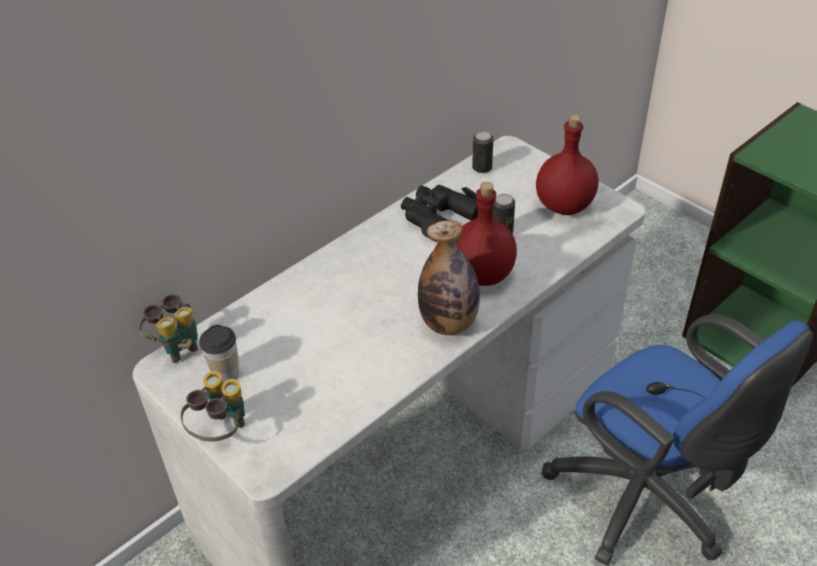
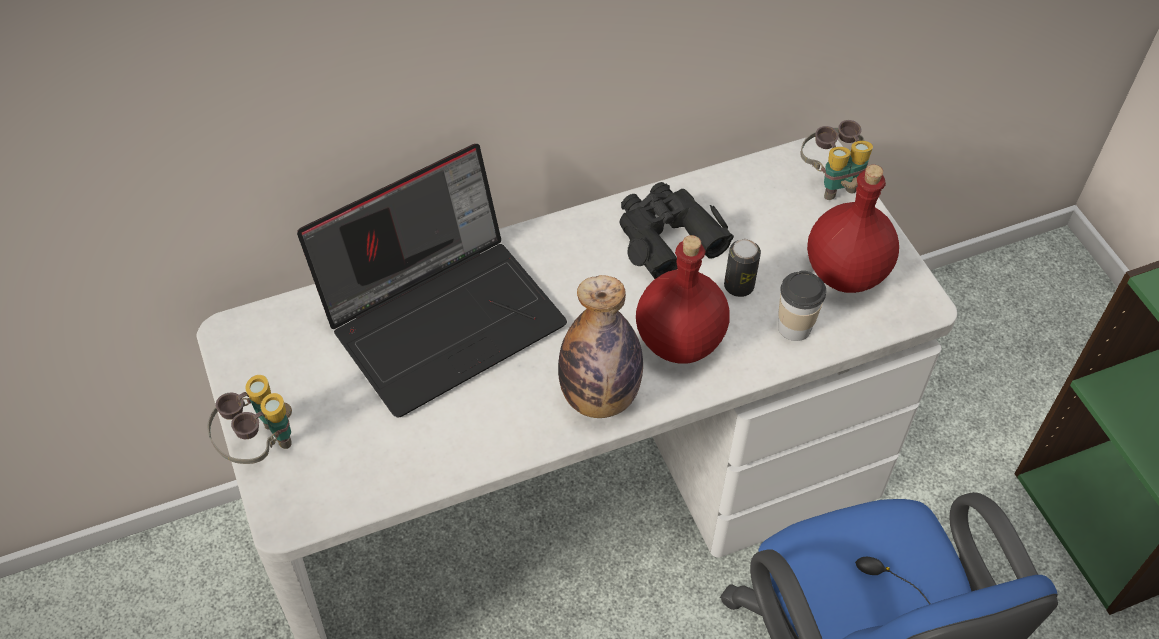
camera: 20 degrees right, 10 degrees up
binoculars [138,294,198,363] -> binoculars moved to [800,120,873,200]
cup [199,325,239,383] -> cup moved to [778,271,826,341]
can [472,131,493,173] -> none
none -> laptop [297,144,567,417]

